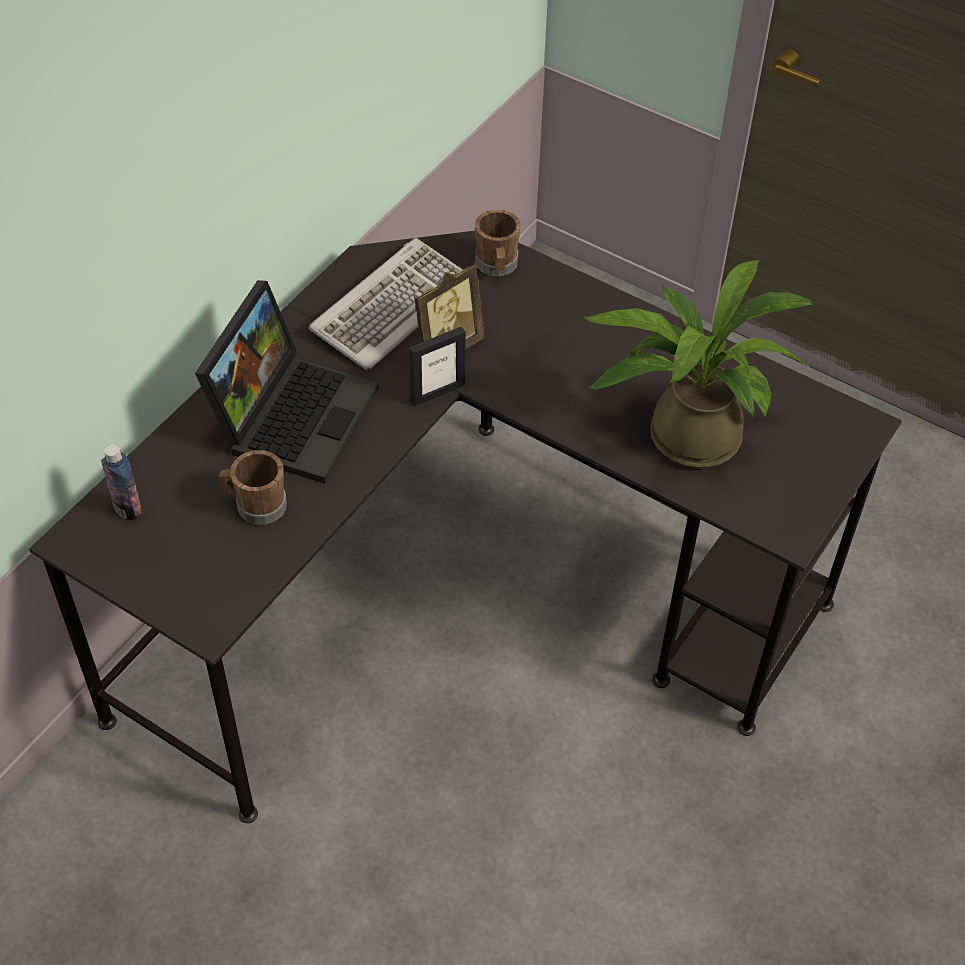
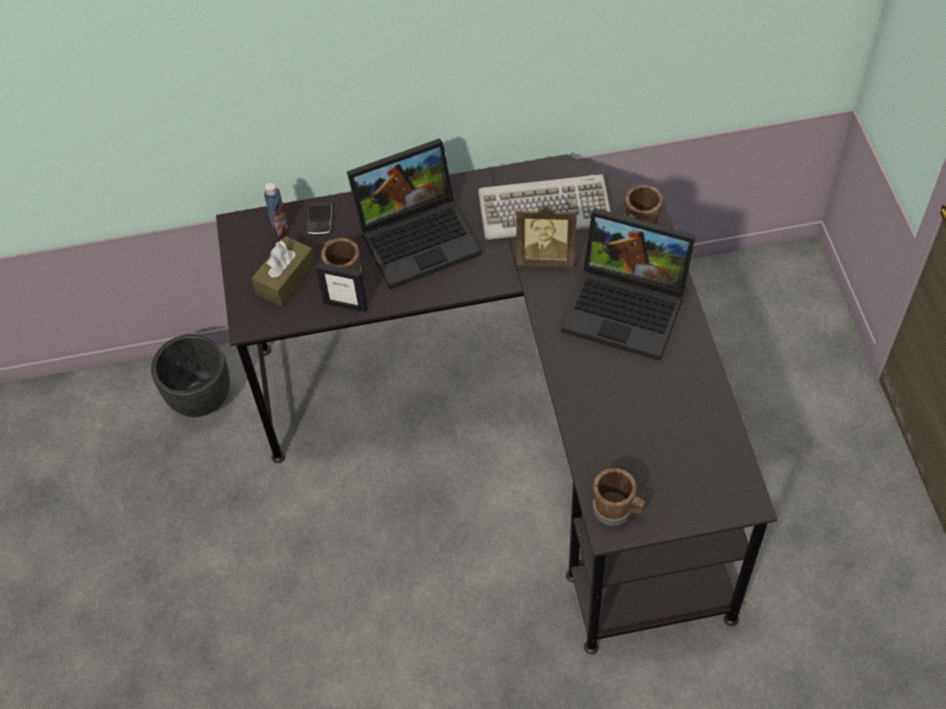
camera: 50 degrees right, 5 degrees up
picture frame [409,326,466,407] -> picture frame moved to [315,263,368,312]
potted plant [583,260,816,468] -> none
none -> black planter [151,334,230,417]
none -> brown tissue box [251,236,315,306]
none -> phone [307,202,332,235]
none -> laptop [561,208,696,361]
none -> brown mug [593,468,645,526]

